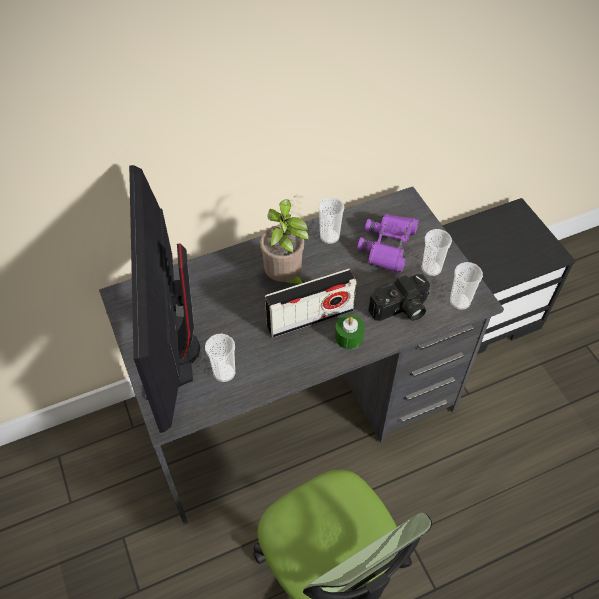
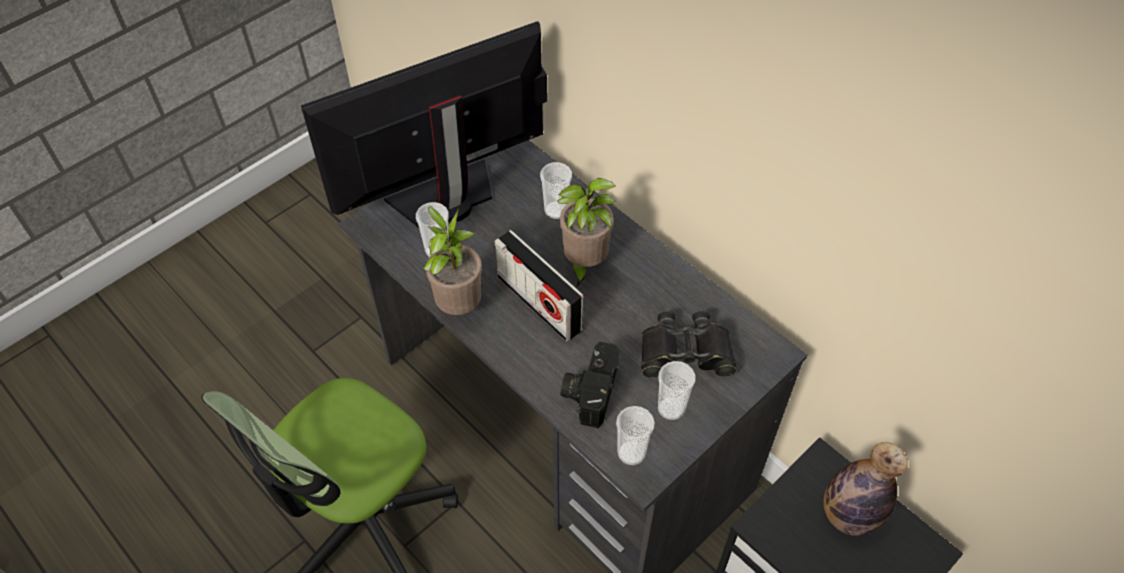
camera: 70 degrees right, 0 degrees up
cup [318,197,344,244] -> cup moved to [540,162,572,219]
green candle [335,315,365,349] -> none
purple binoculars [357,214,419,274] -> black binoculars [641,311,737,378]
camera [369,274,430,321] -> camera turned 60 degrees clockwise [561,342,620,428]
none -> potted plant [423,205,482,315]
none -> bottle [823,442,908,536]

